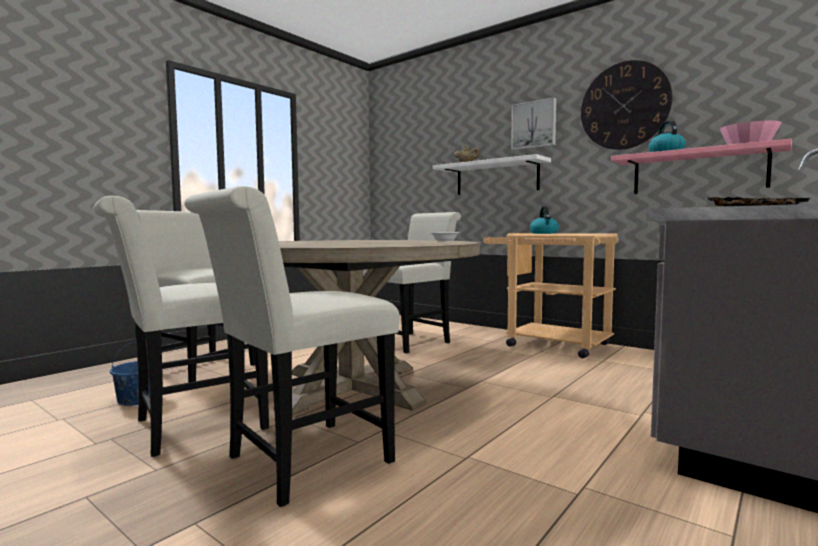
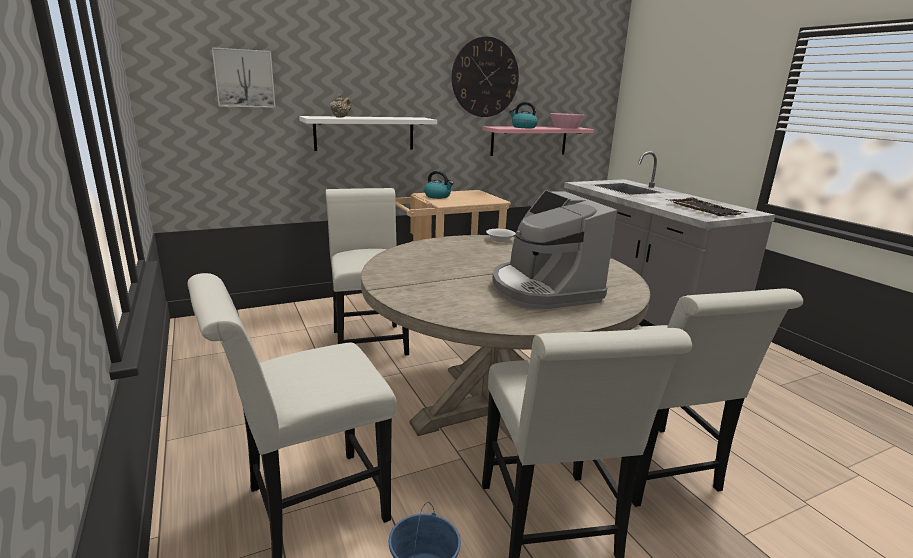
camera: 65 degrees left, 15 degrees up
picture [511,97,556,150] -> picture moved to [212,47,276,108]
none -> coffee machine [492,190,617,309]

